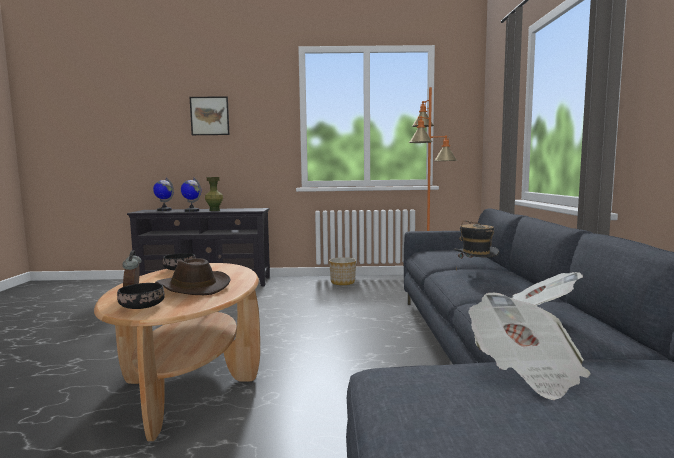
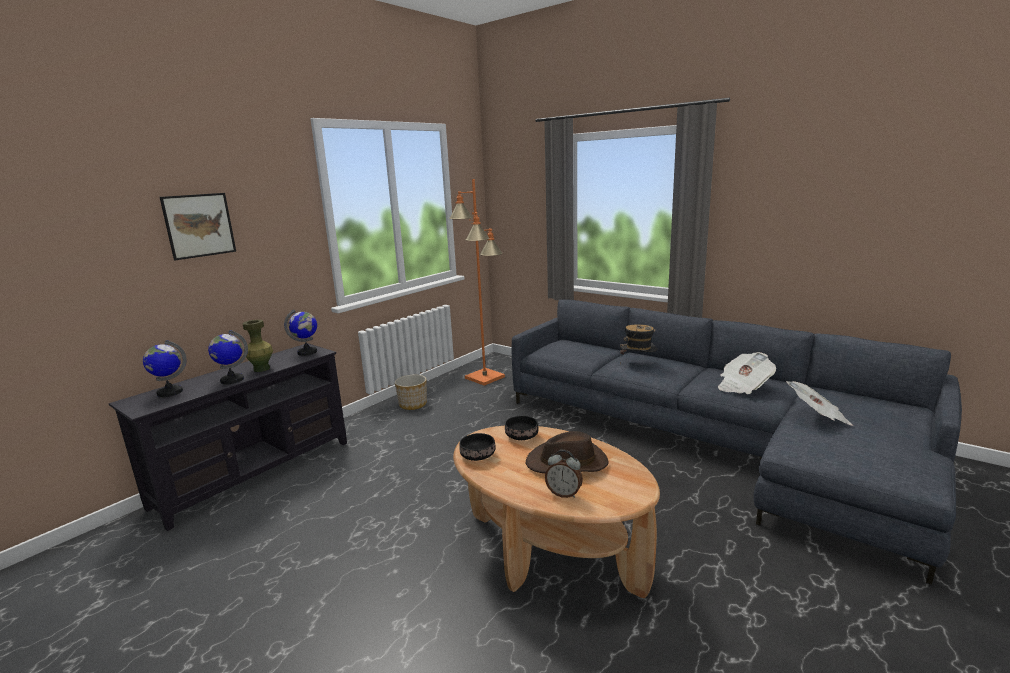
camera: 50 degrees left, 10 degrees up
black bowl [117,283,165,309] -> black bowl moved to [505,416,539,440]
none -> globe [284,309,317,356]

